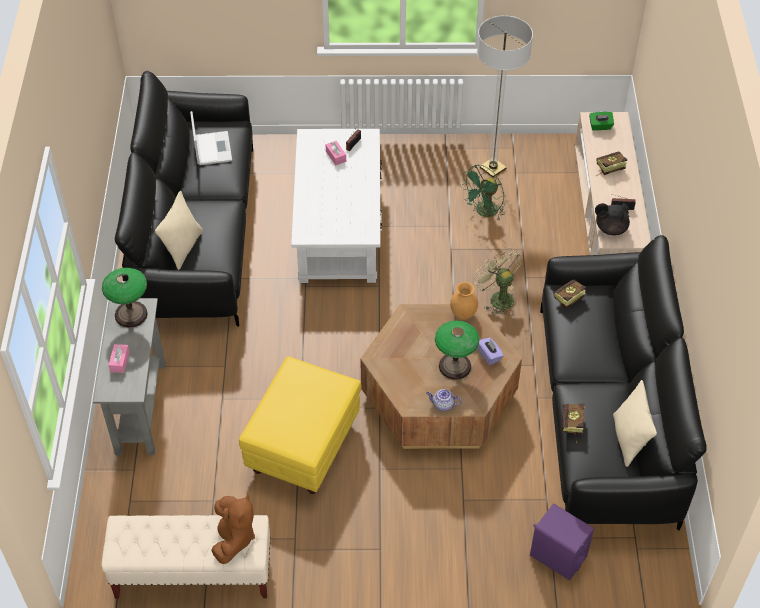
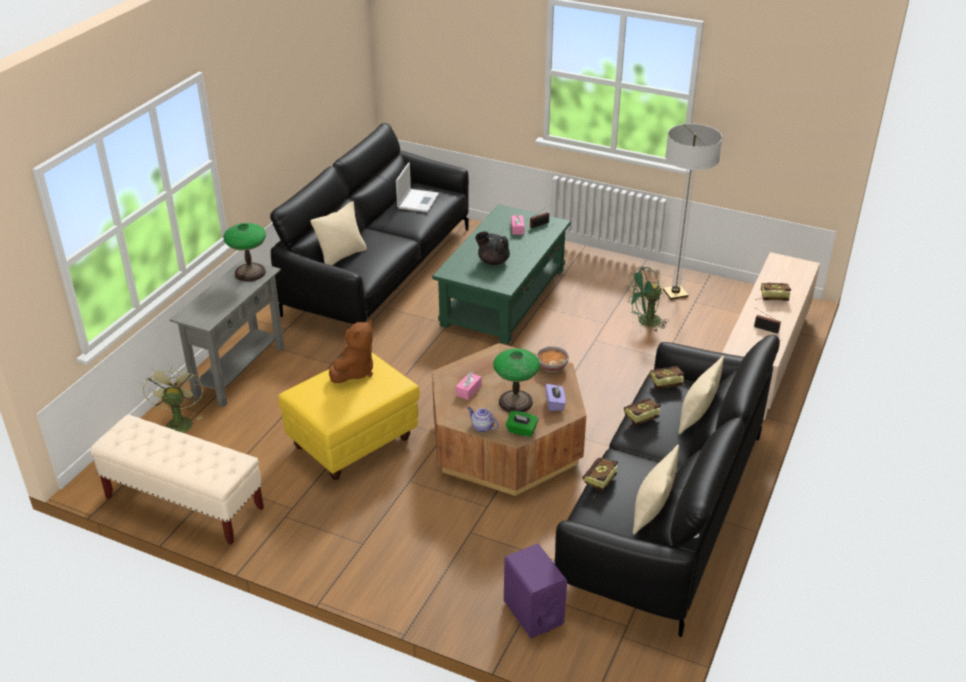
camera: 25 degrees right, 15 degrees down
pink tissue box [108,344,129,373] -> pink tissue box moved to [456,372,481,400]
brown plush toy [211,494,255,564] -> brown plush toy moved to [329,320,373,383]
white coffee table [291,129,382,283] -> green coffee table [432,204,571,344]
brown vase [450,282,478,320] -> bowl [536,346,569,372]
green fan [474,248,522,316] -> green fan moved to [143,364,203,433]
green tissue box [589,111,614,131] -> green tissue box moved to [506,411,538,437]
black teapot [595,203,630,235] -> black teapot moved to [475,232,510,265]
none -> book [624,398,661,428]
none -> beige pillow [678,356,724,434]

